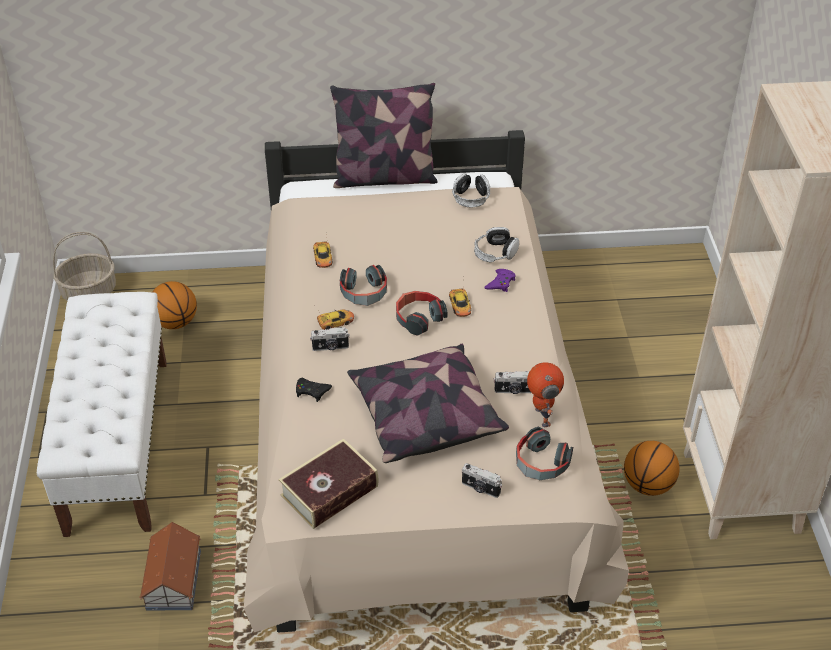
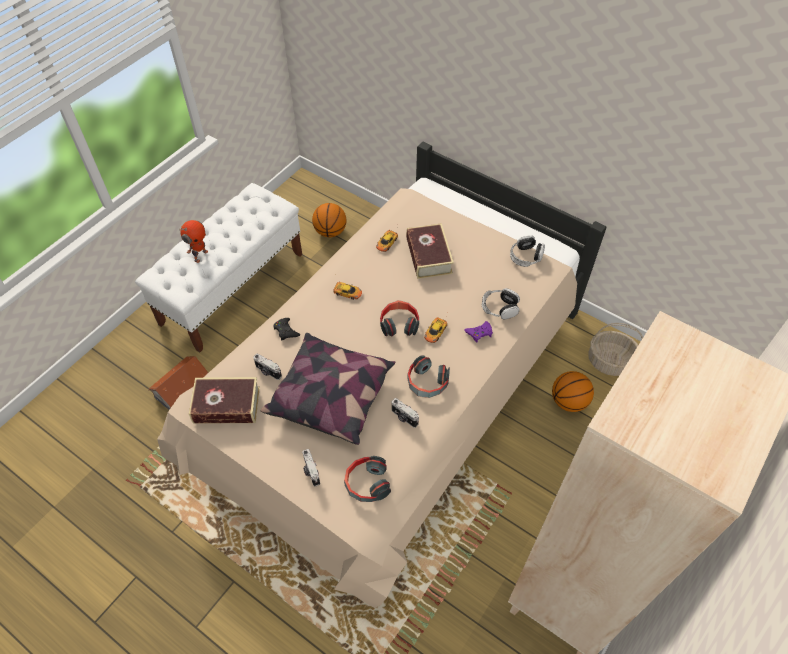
camera: 40 degrees right, 10 degrees up
basket [53,232,116,301] -> basket moved to [588,323,643,376]
camera [310,327,350,351] -> camera moved to [253,353,282,380]
pillow [330,83,438,188] -> none
headphones [340,265,387,306] -> headphones moved to [407,355,450,398]
toy robot [527,362,564,427] -> toy robot moved to [179,220,208,263]
basketball [624,441,680,496] -> basketball moved to [552,371,594,412]
none -> book [406,223,454,279]

